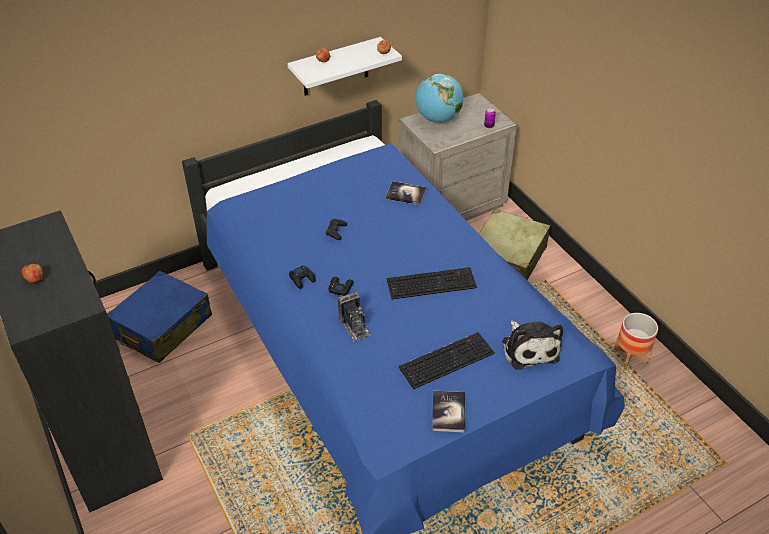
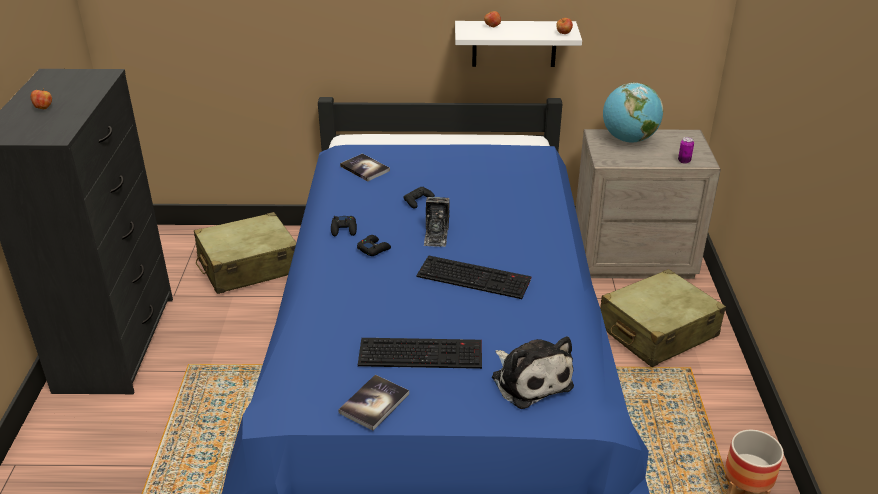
camera: 30 degrees right, 10 degrees down
blue suitcase [107,271,212,363] -> beige suitcase [194,212,296,294]
camera [338,292,371,342] -> camera moved to [423,197,450,247]
book [386,181,427,205] -> book moved to [340,153,390,182]
plush toy [502,320,563,370] -> plush toy turned 45 degrees counterclockwise [492,336,574,409]

